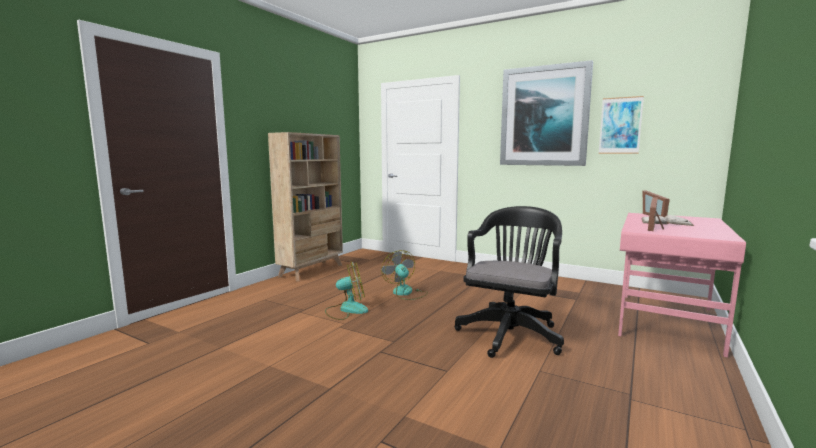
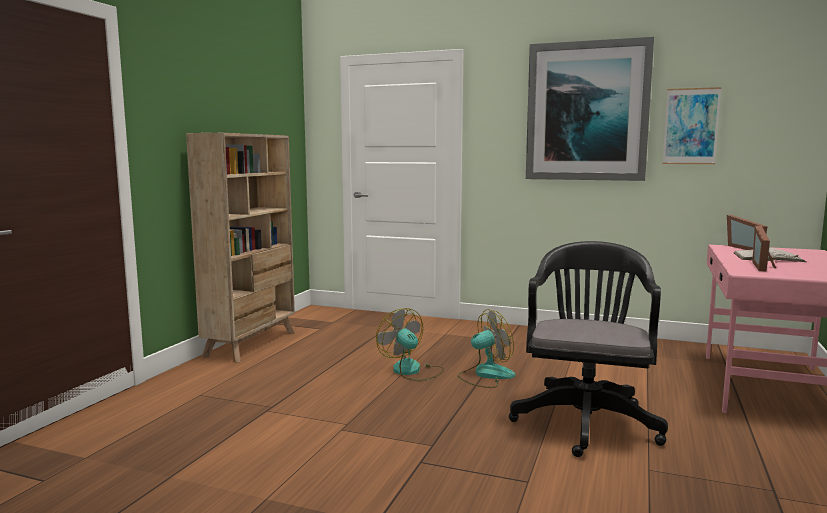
camera: 10 degrees left, 0 degrees up
fan [325,262,368,320] -> fan moved to [457,309,516,388]

